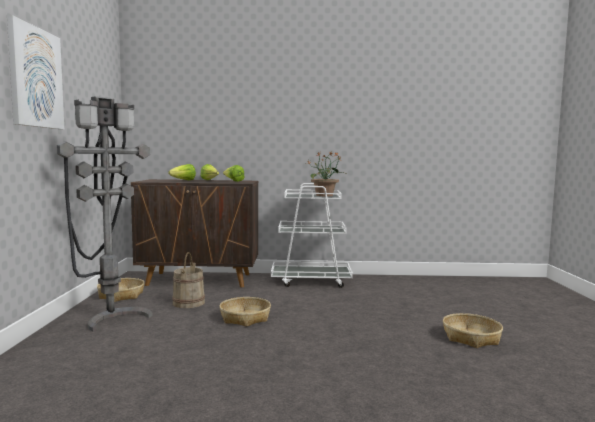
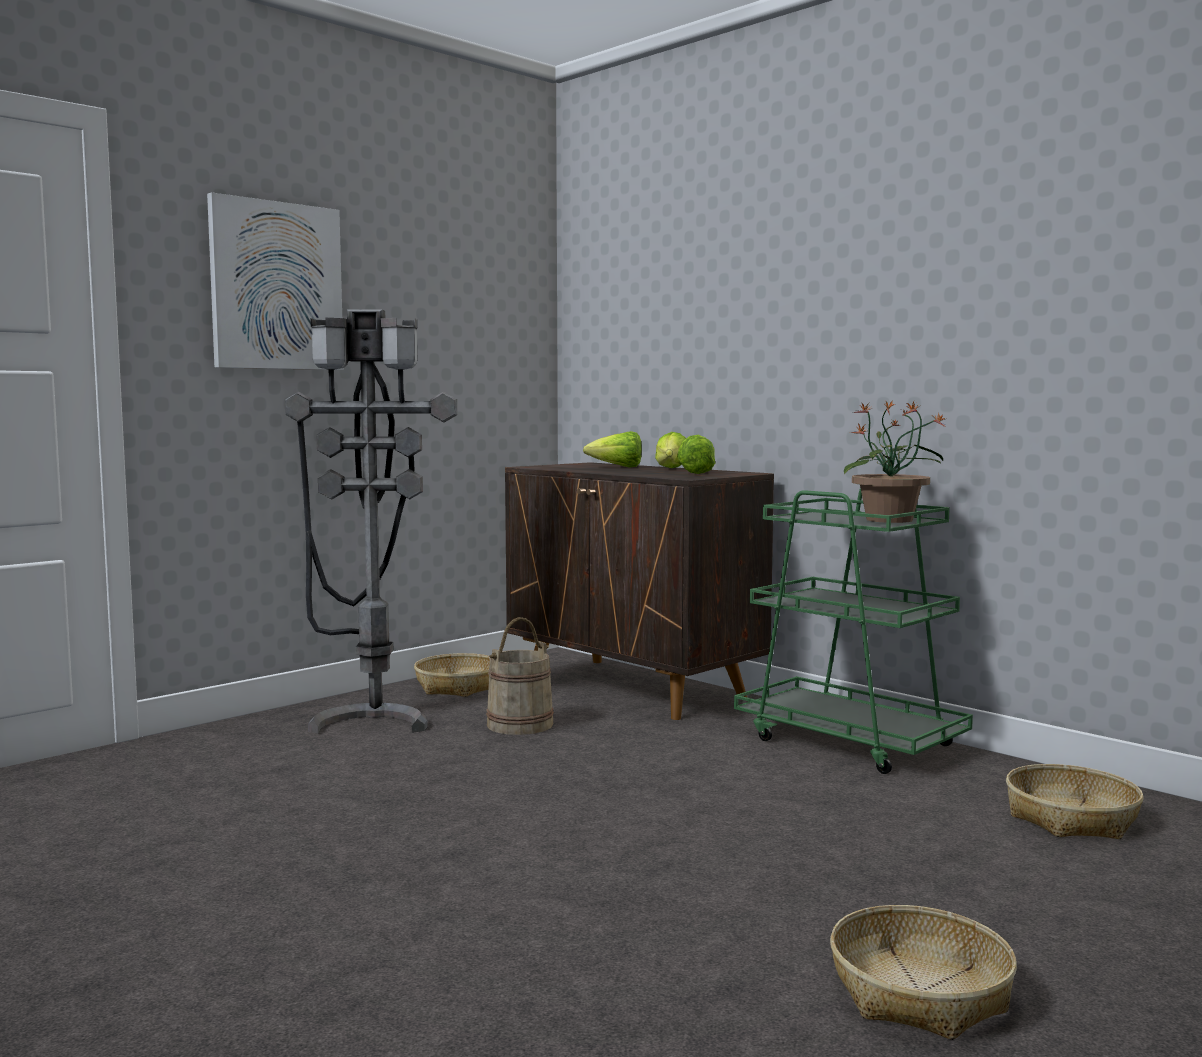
camera: 45 degrees right, 0 degrees up
basket [219,297,271,327] -> basket moved to [1006,764,1144,839]
white cart [271,183,353,288] -> green cart [734,488,973,774]

